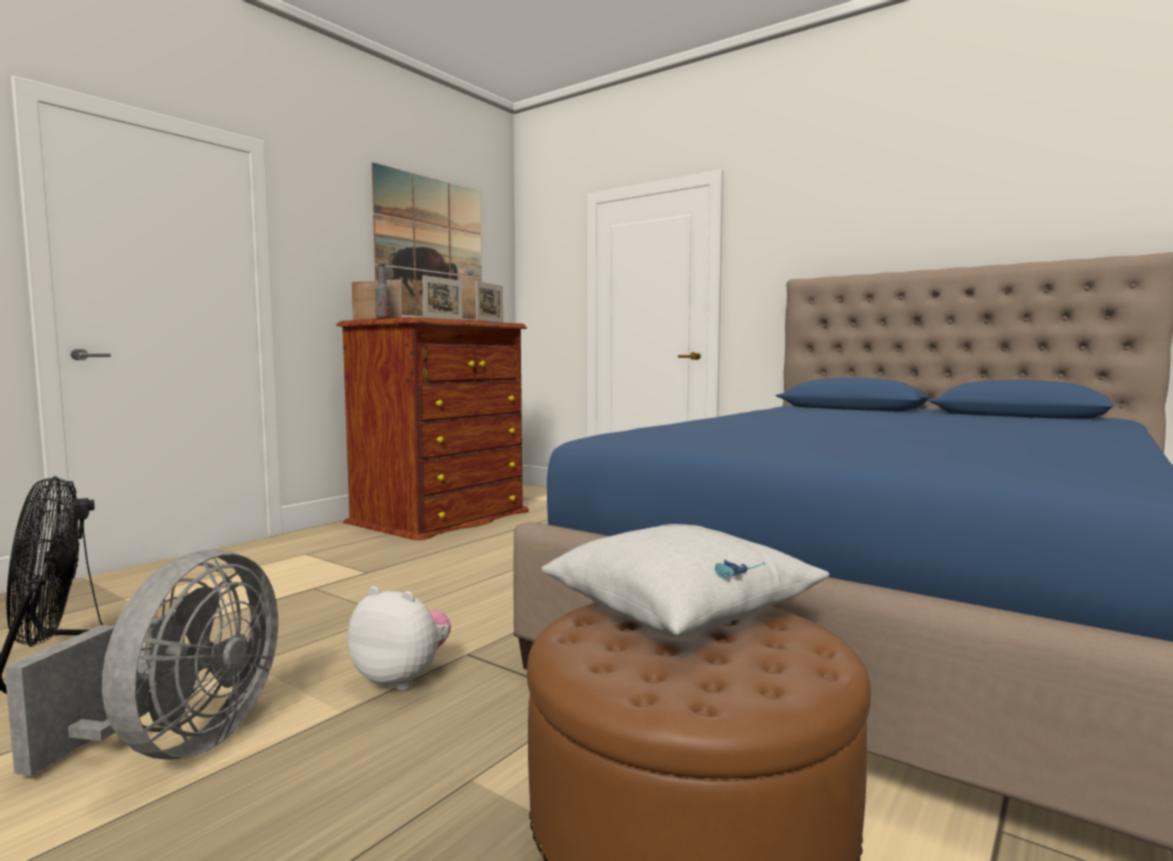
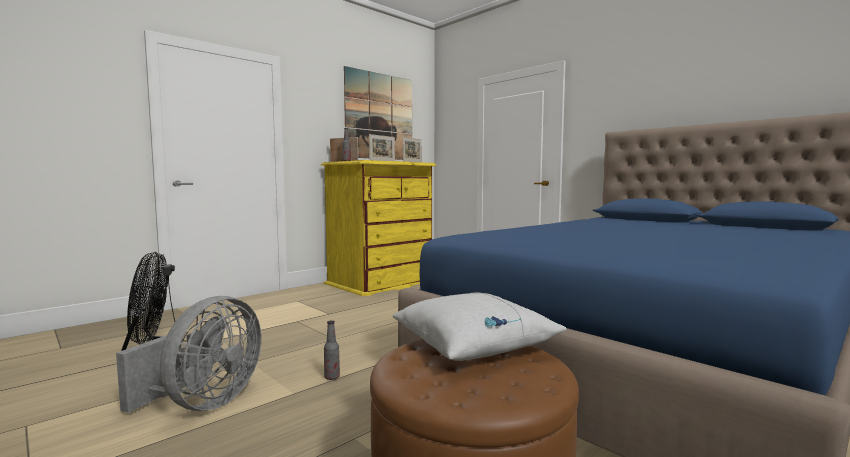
camera: 10 degrees right, 0 degrees up
brown dresser [336,317,529,540] -> yellow dresser [321,160,436,296]
plush toy [348,586,451,691] -> bottle [324,320,340,380]

